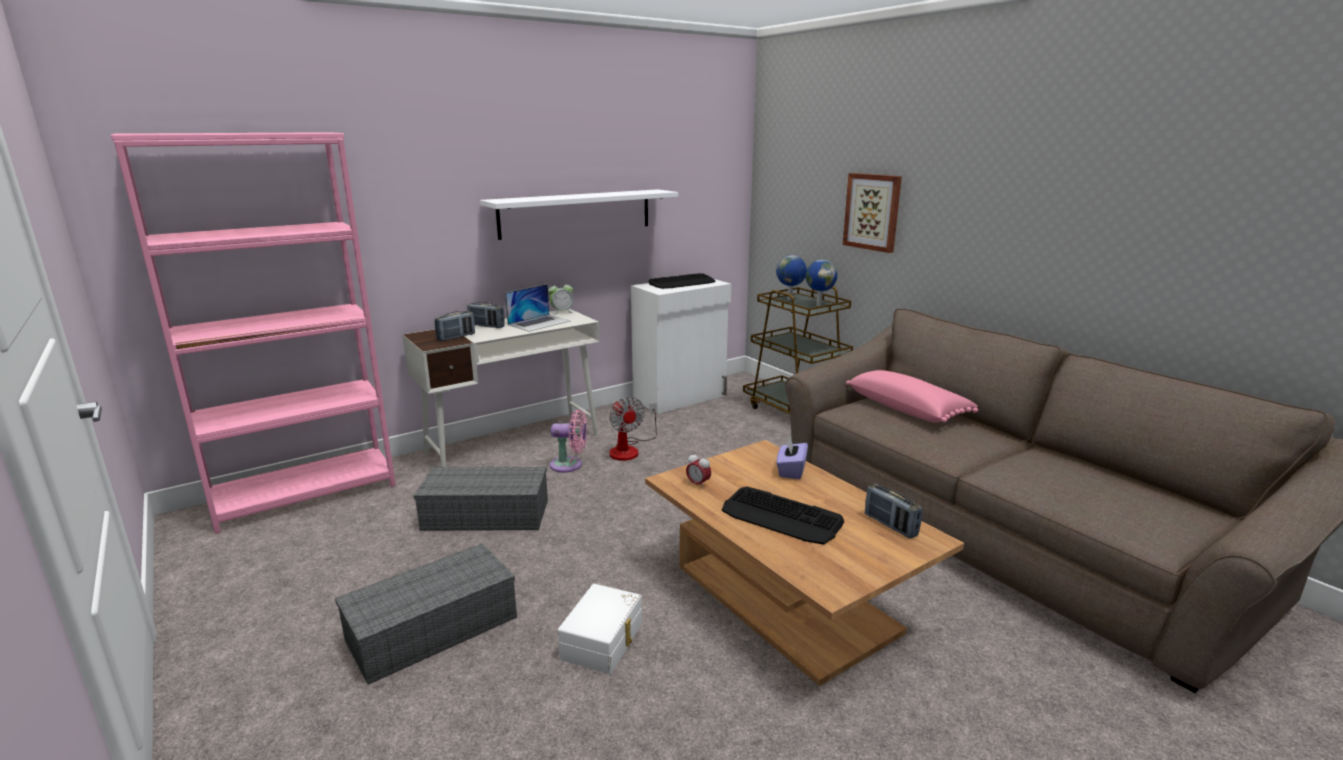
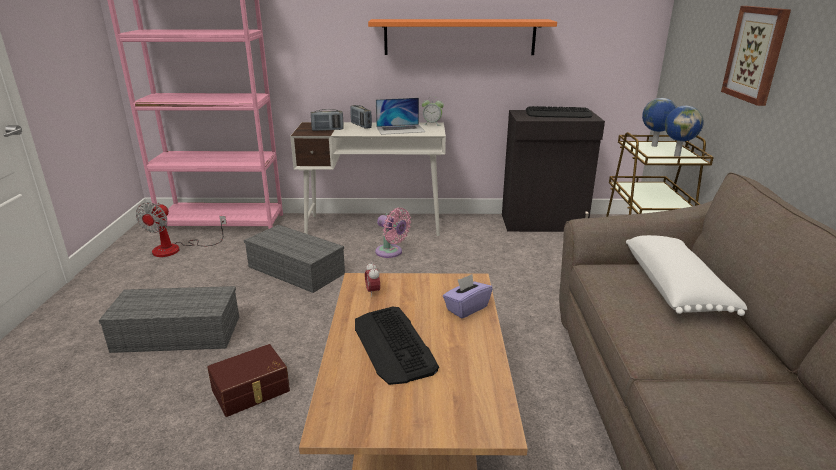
camera: 35 degrees right, 5 degrees up
white shelf [480,189,678,240] -> orange shelf [368,19,557,55]
white storage box [558,584,642,674] -> brown storage box [207,344,290,417]
fan [609,397,657,461] -> fan moved to [136,202,227,257]
white cabinet [631,279,731,414] -> black cabinet [502,110,605,232]
pink pillow [846,370,978,423] -> white pillow [626,235,747,316]
radio [865,484,922,539] -> none

